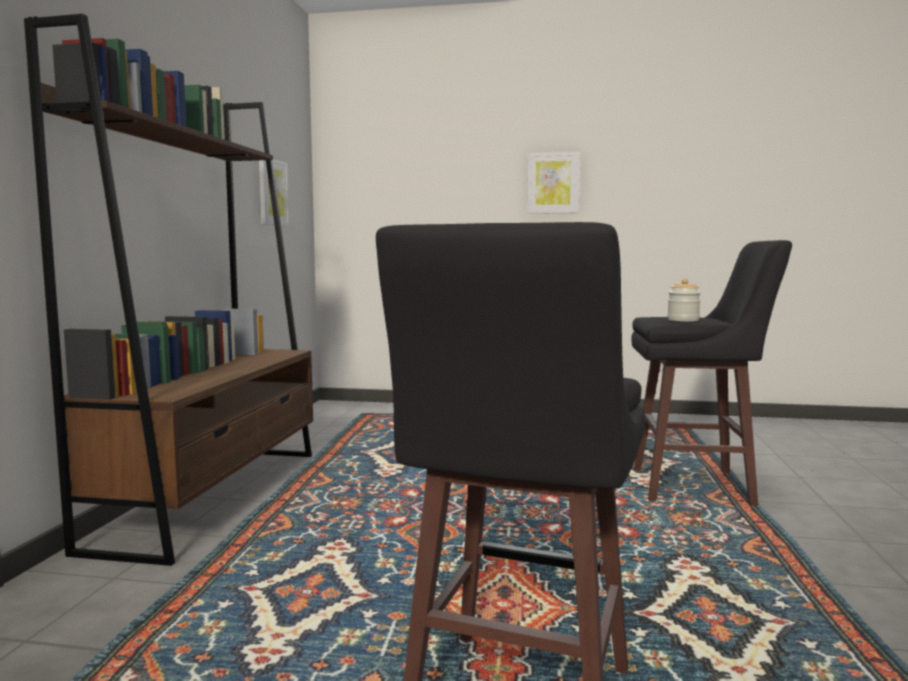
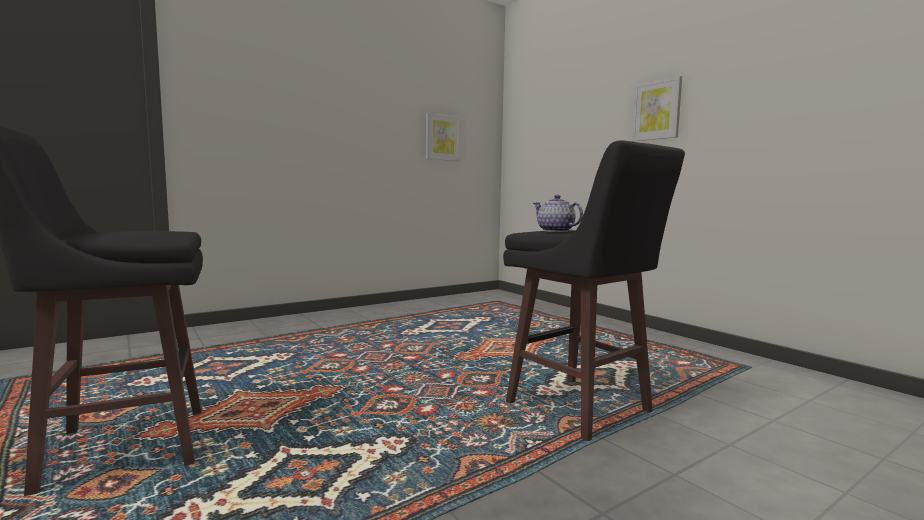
camera: 45 degrees right, 0 degrees up
brown bookcase [24,14,313,566] -> none
jar [667,279,701,322] -> teapot [533,195,583,232]

